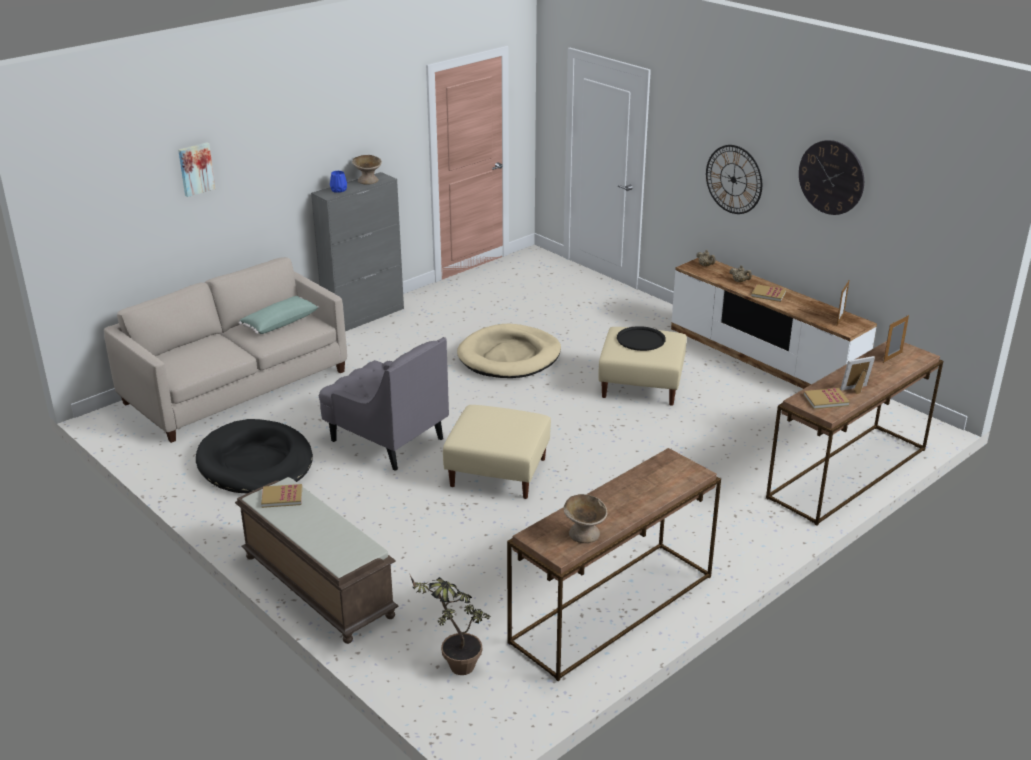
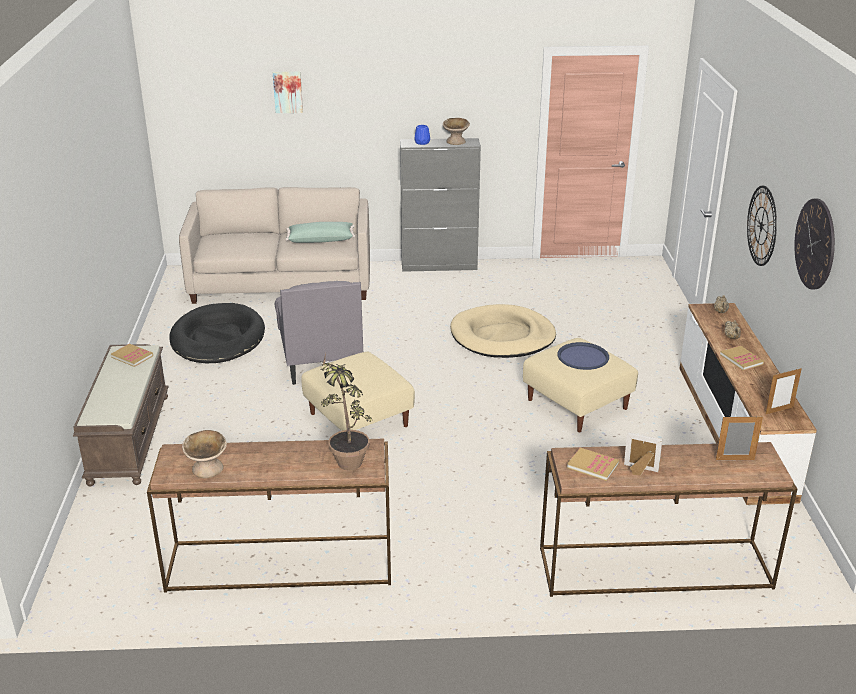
camera: 40 degrees right, 0 degrees up
potted plant [409,573,491,675] -> potted plant moved to [320,353,372,470]
black tray [617,326,666,351] -> blue tray [558,342,609,370]

